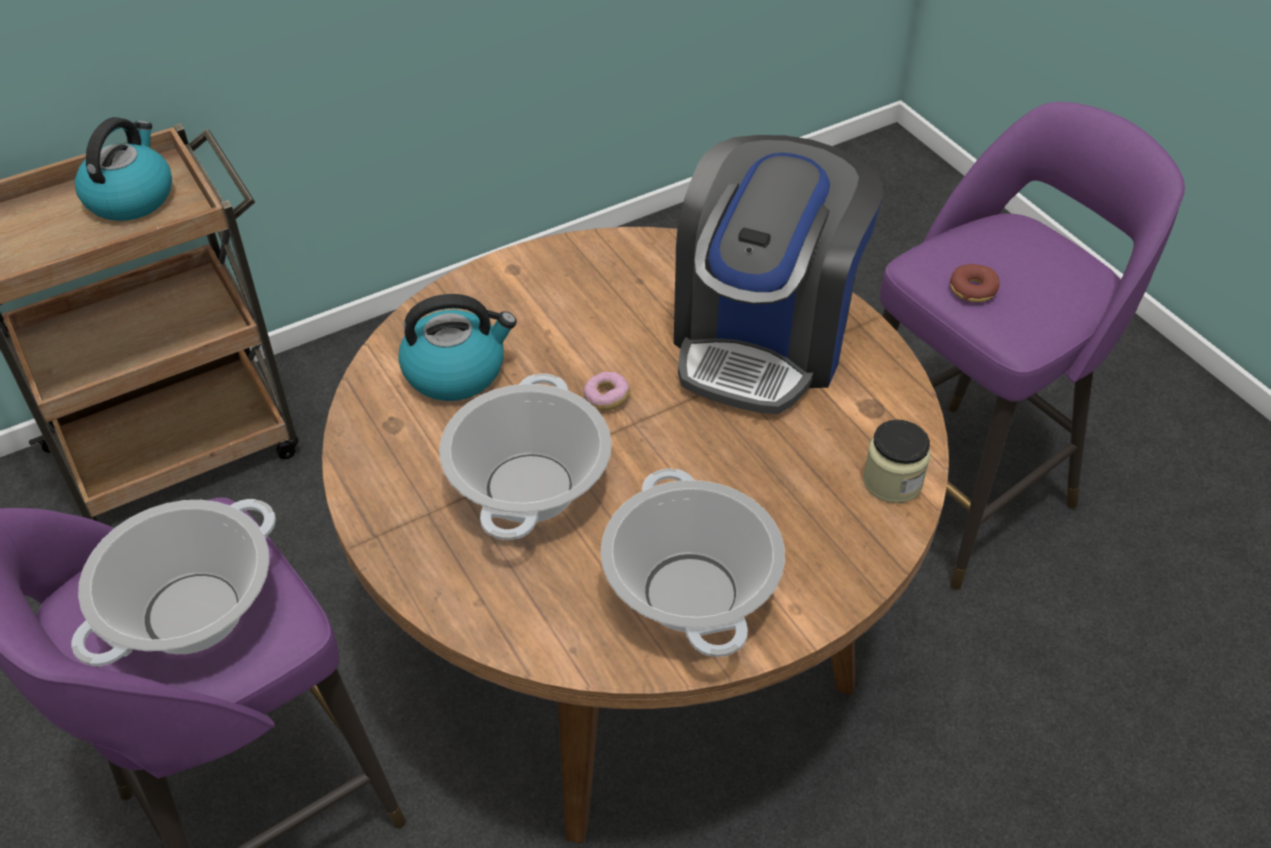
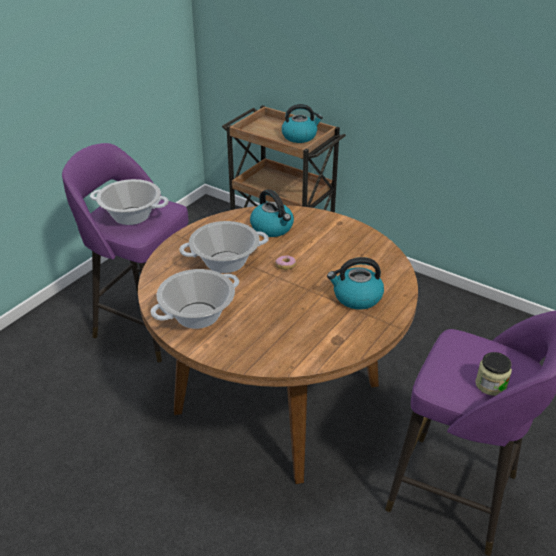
camera: 65 degrees right, 10 degrees down
coffee machine [674,135,883,414] -> kettle [327,257,384,310]
jar [863,420,930,503] -> jar moved to [475,352,512,396]
donut [950,264,1000,302] -> none

